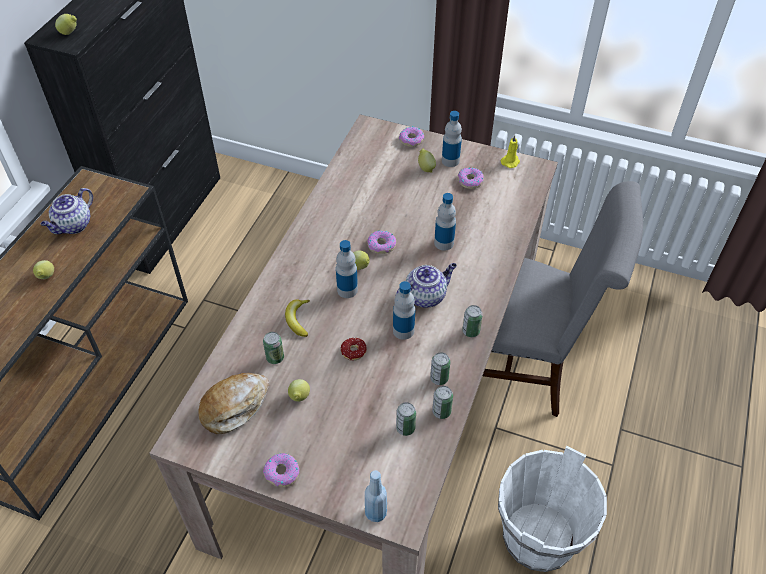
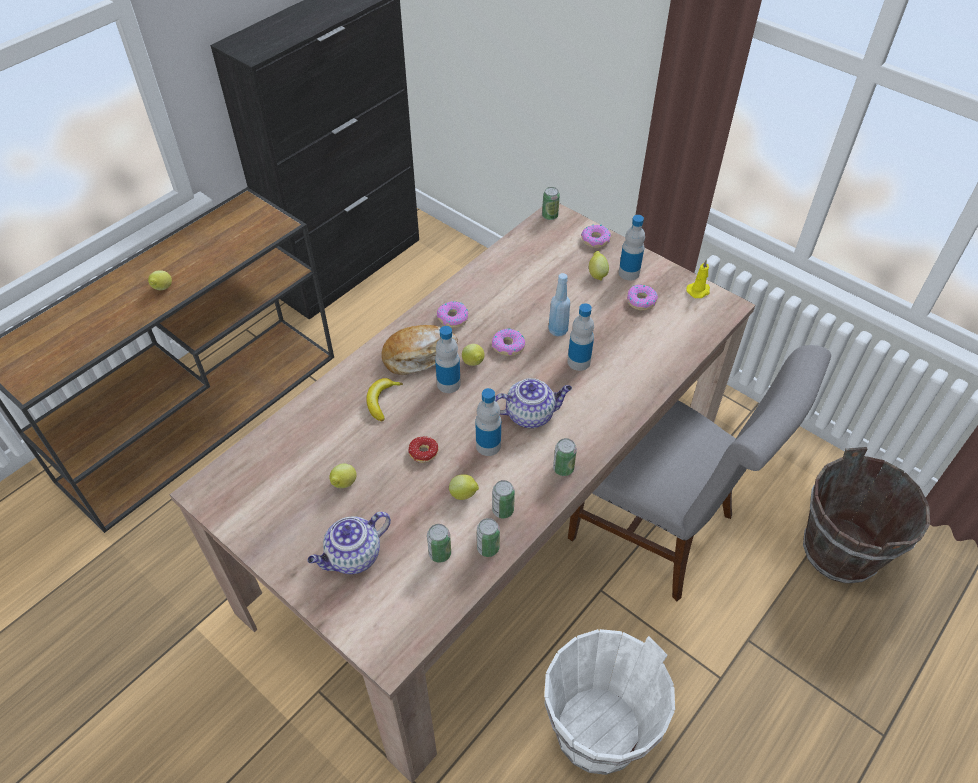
camera: 20 degrees right, 0 degrees up
teapot [41,188,93,234] -> teapot moved to [307,512,391,574]
lemon [55,14,77,35] -> lemon moved to [449,474,479,500]
bread [199,373,269,434] -> bread moved to [381,325,458,375]
can [263,332,284,364] -> can moved to [542,187,560,220]
donut [263,453,299,487] -> donut moved to [437,301,469,328]
blue bottle [365,470,387,522] -> blue bottle moved to [548,273,570,336]
none -> brown bucket [803,447,930,584]

